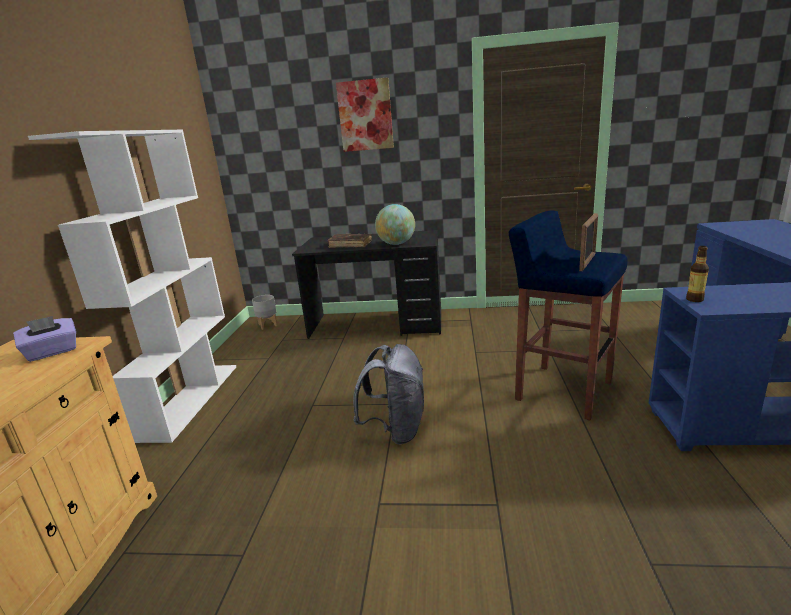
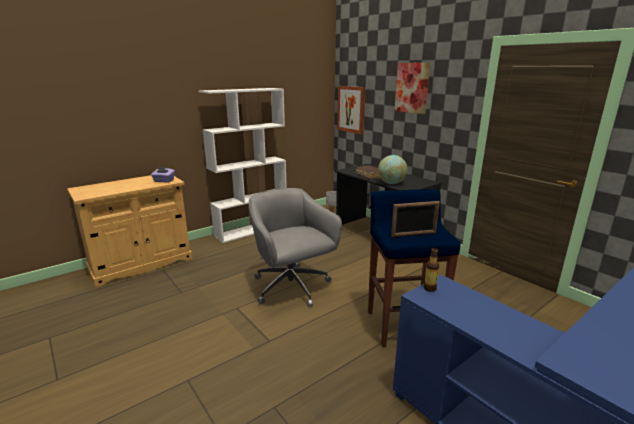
camera: 45 degrees right, 0 degrees up
grey backpack [353,344,424,445] -> grey office chair [249,188,342,307]
none -> picture [337,86,365,134]

